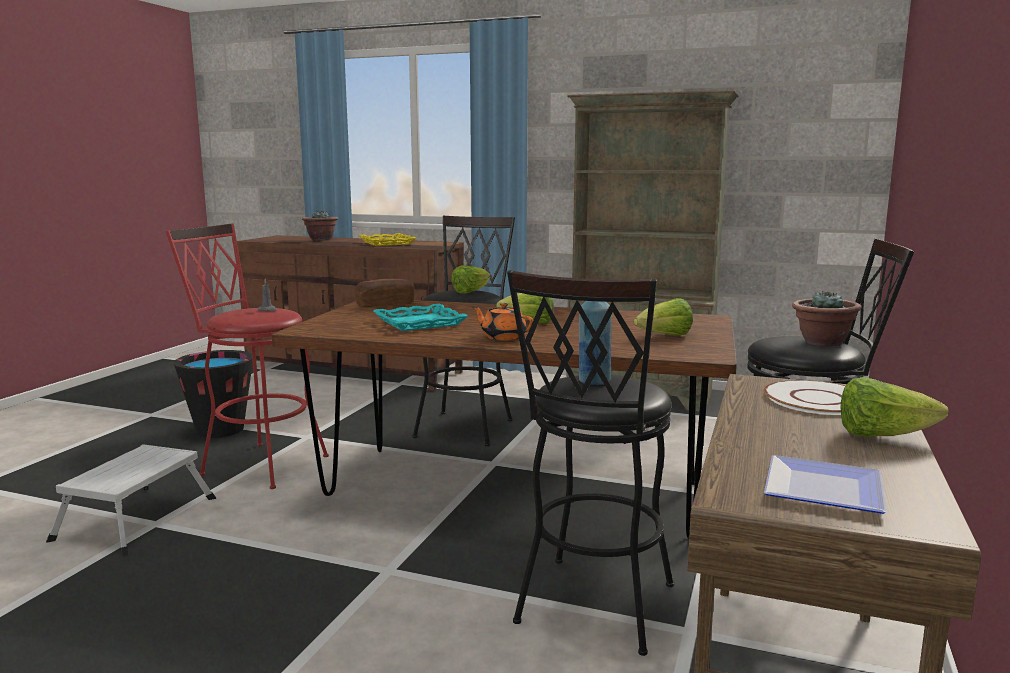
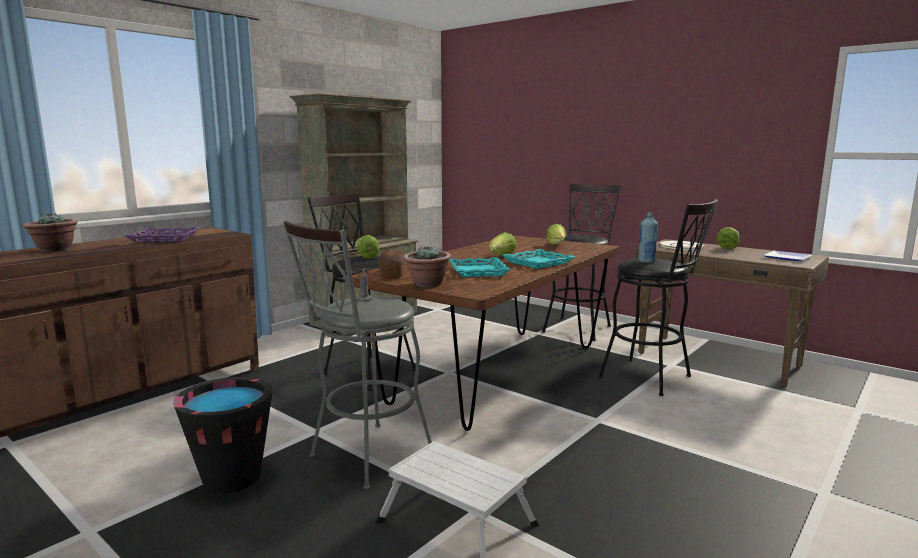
camera: 70 degrees left, 0 degrees up
red stool [166,223,329,489] -> grey stool [283,221,432,490]
yellow tray [359,233,416,246] -> purple tray [126,227,200,242]
orange teapot [473,303,533,340] -> turquoise tray [502,249,575,269]
potted plant [792,290,861,347] -> potted plant moved to [403,246,451,287]

